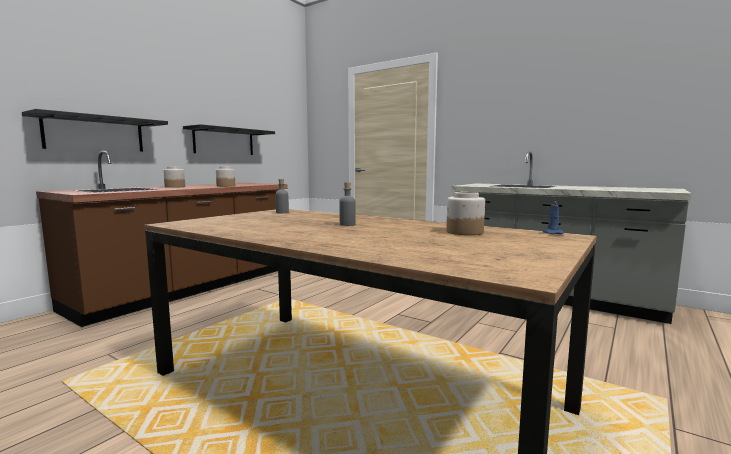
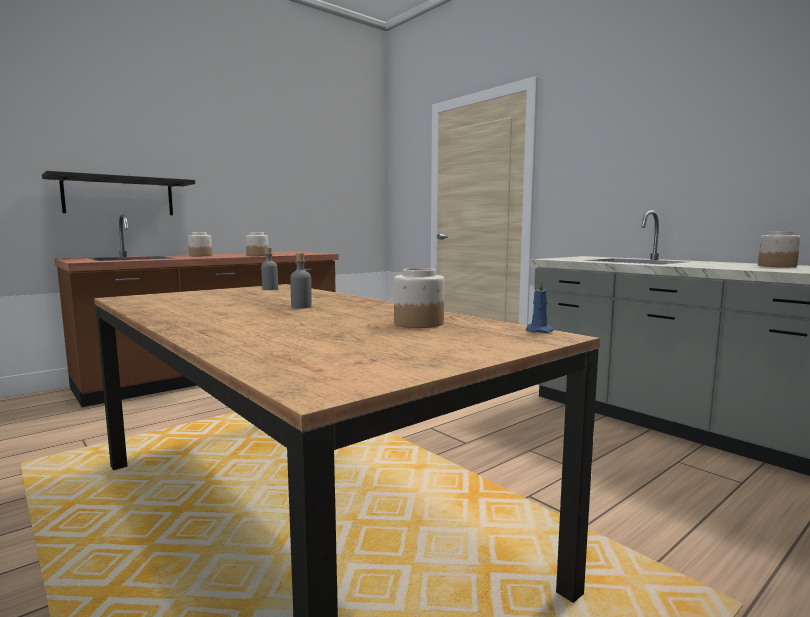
camera: 15 degrees right, 0 degrees up
black shelf [183,124,275,155] -> none
none -> jar [758,231,801,267]

